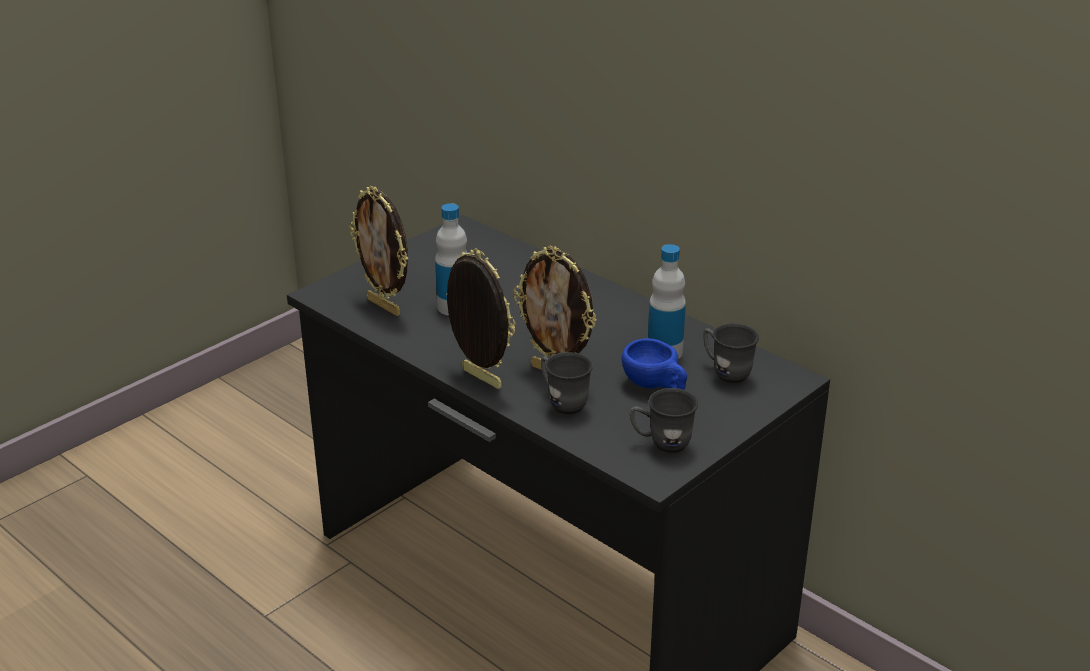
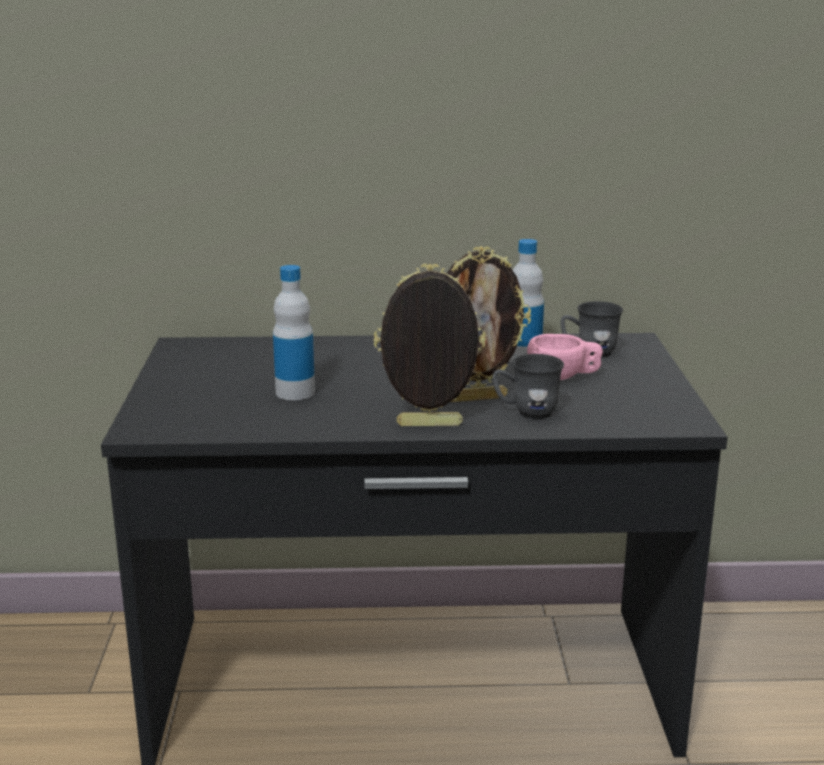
camera: 45 degrees left, 10 degrees down
picture frame [349,186,408,316] -> none
blue cup [622,338,687,390] -> pink cup [527,334,603,380]
grey mug [630,388,698,453] -> none

